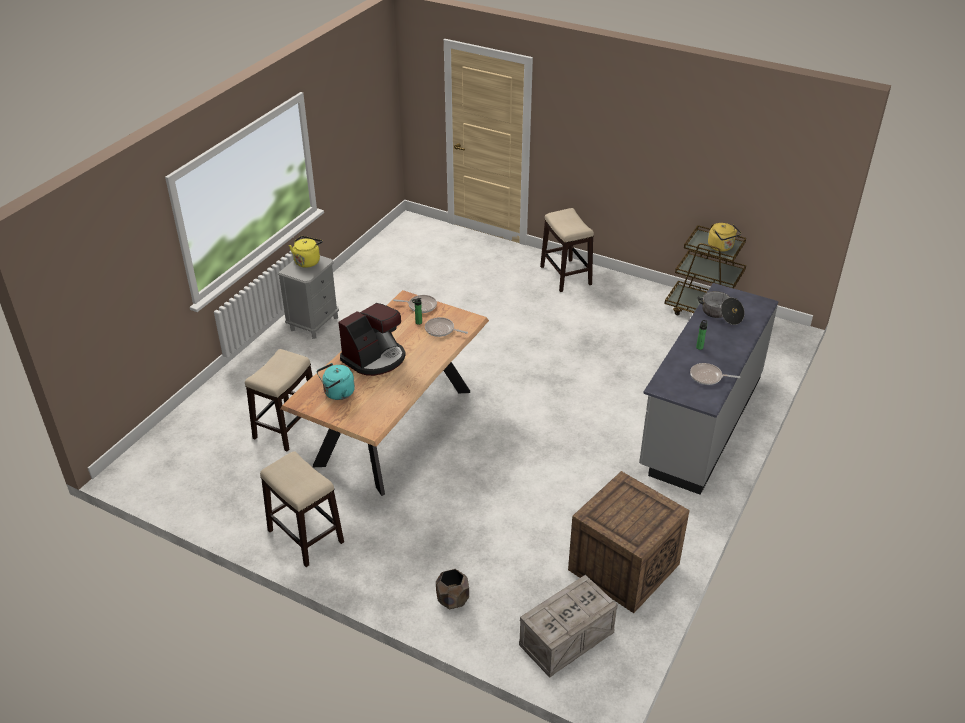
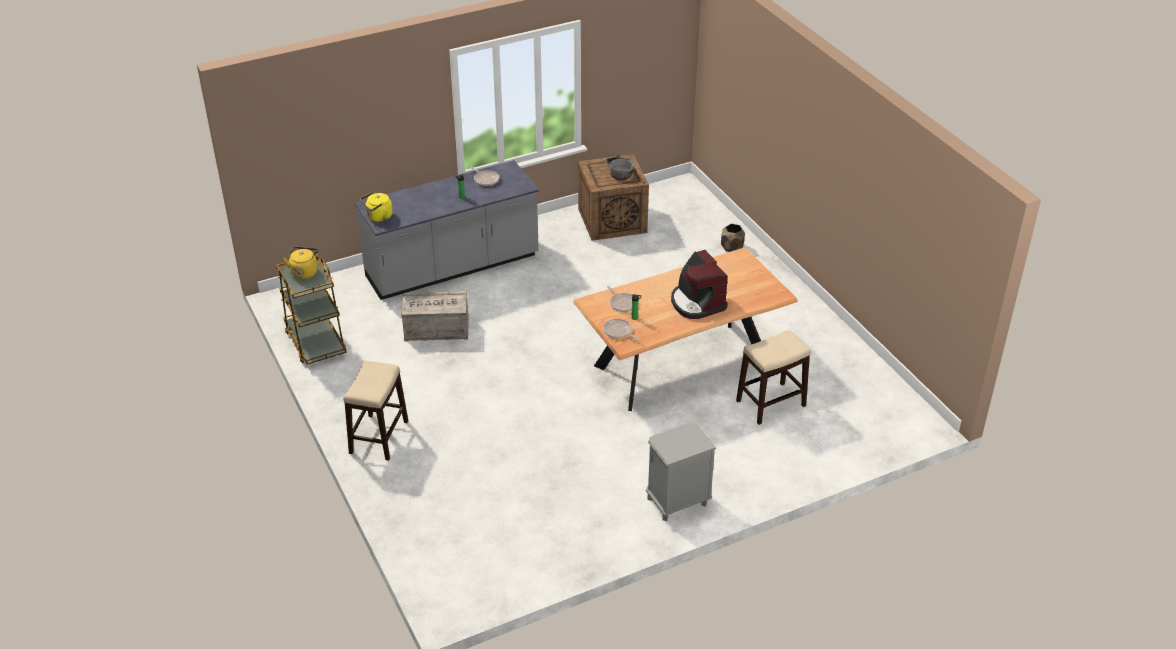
camera: 145 degrees left, 0 degrees up
stool [260,451,344,567] -> none
yellow kettle [289,236,323,267] -> yellow kettle moved to [360,192,393,222]
turquoise kettle [317,363,355,400] -> none
coffee machine [338,303,406,376] -> coffee machine turned 105 degrees counterclockwise [671,250,728,319]
crate [519,574,618,678] -> crate moved to [401,291,469,341]
cooking pot [697,291,745,325] -> cooking pot moved to [607,156,635,180]

